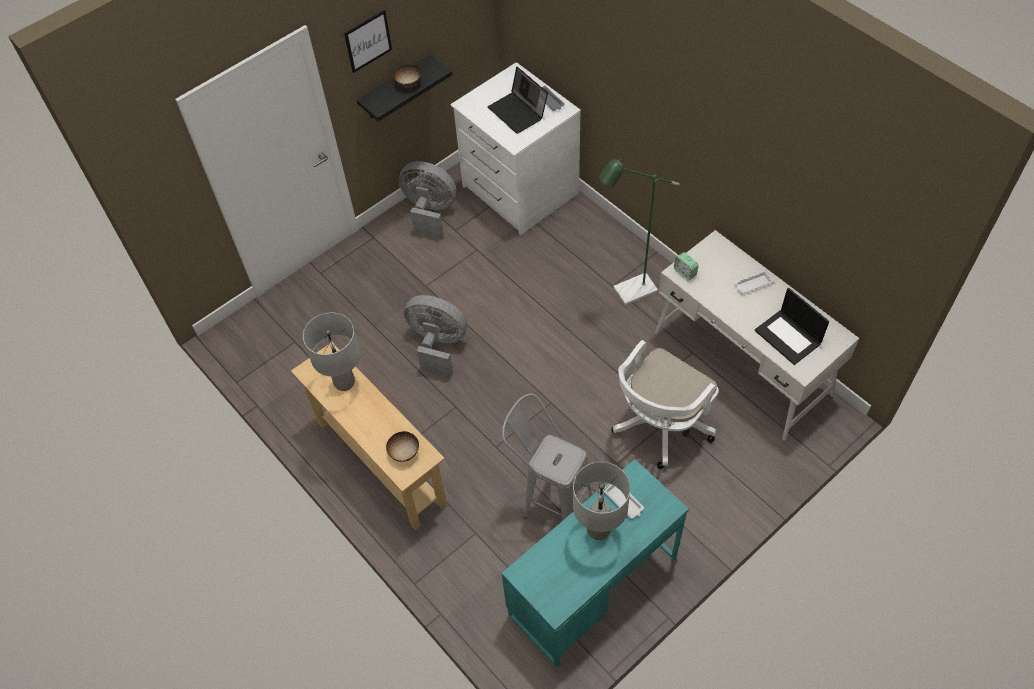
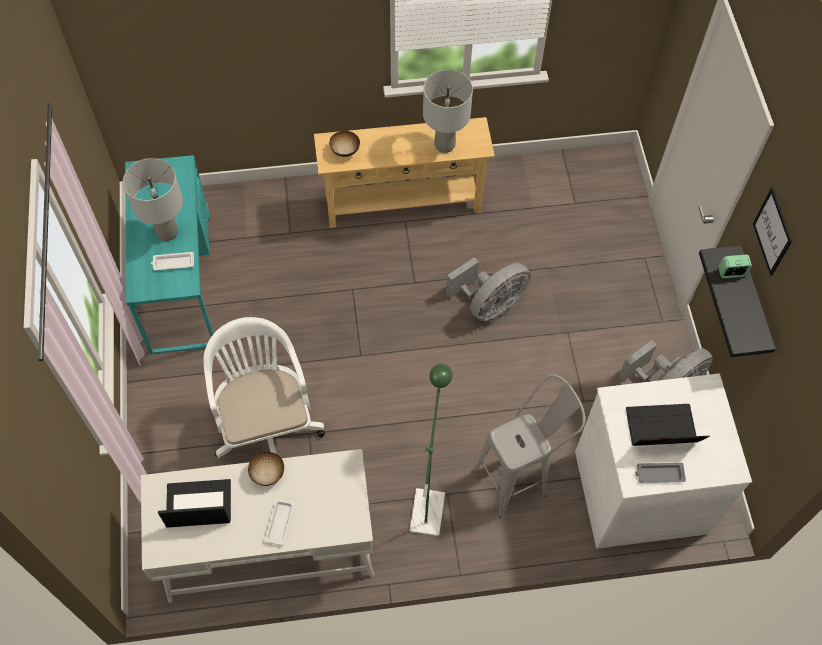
camera: 120 degrees right, 5 degrees up
bowl [393,64,422,88] -> bowl moved to [248,452,284,486]
grey stool [502,393,592,520] -> grey stool moved to [473,374,585,518]
alarm clock [674,252,699,281] -> alarm clock moved to [718,255,752,278]

